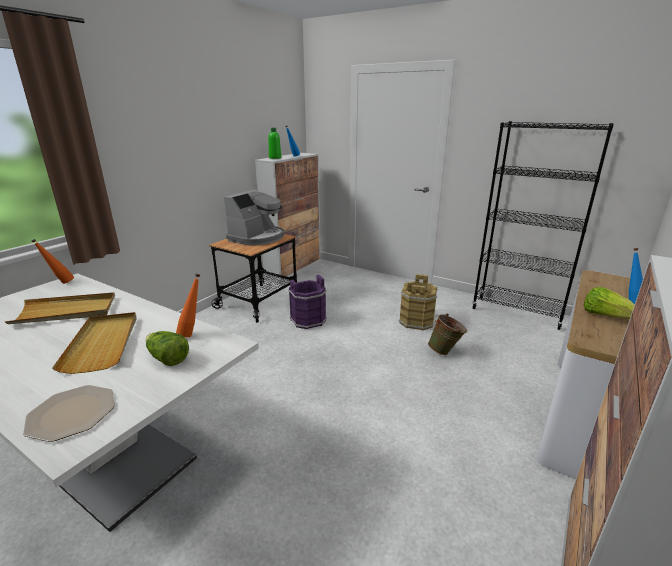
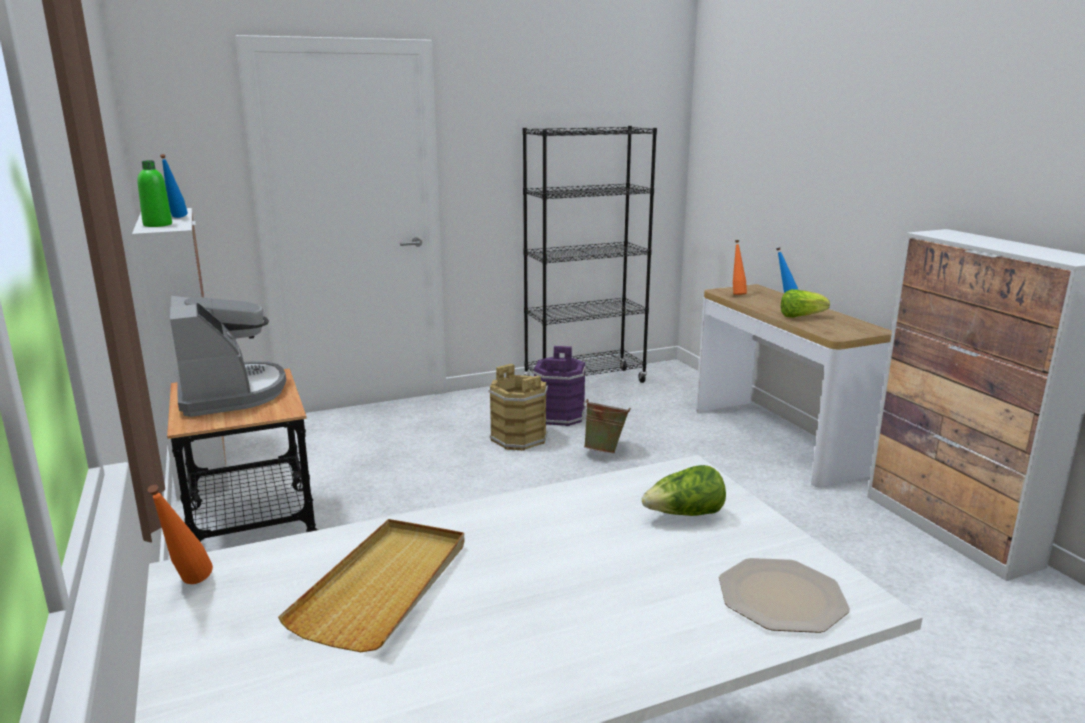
camera: 55 degrees left, 5 degrees down
beige tray [52,312,136,374] -> none
orange bottle [176,274,200,337] -> orange bottle moved to [733,240,747,295]
purple bucket [288,275,327,329] -> purple bucket moved to [532,346,586,426]

